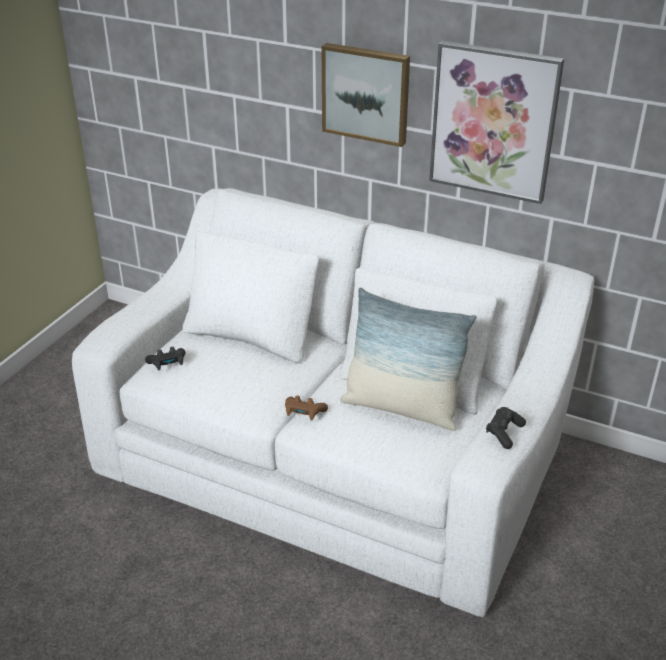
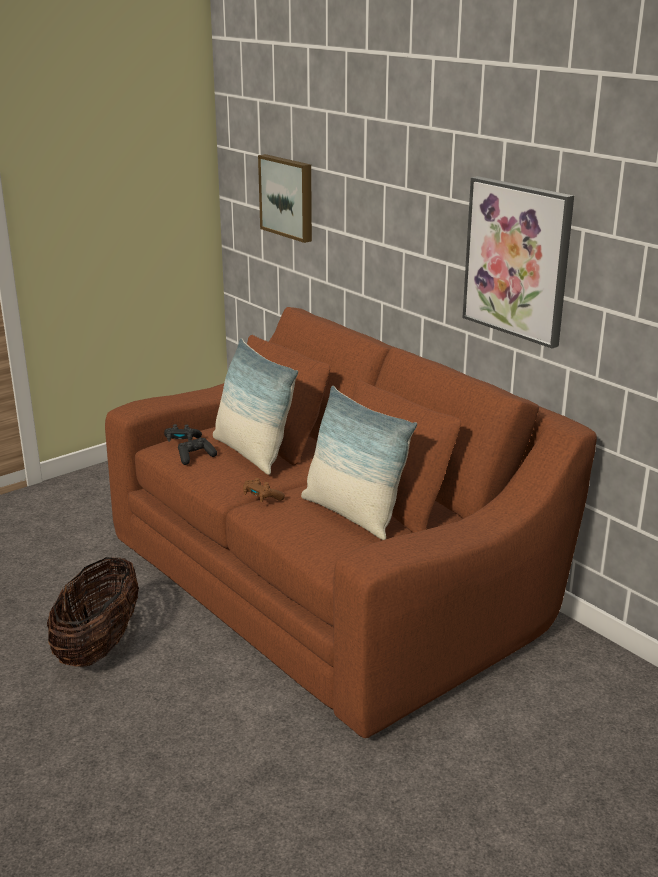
camera: 25 degrees right, 10 degrees down
white sofa [72,188,595,617] -> brown sofa [105,307,597,738]
picture [322,43,410,147] -> picture moved to [258,154,312,243]
black game controller [486,407,526,449] -> black game controller moved to [178,438,217,465]
none -> basket [47,556,139,667]
none -> pillow [213,338,298,475]

